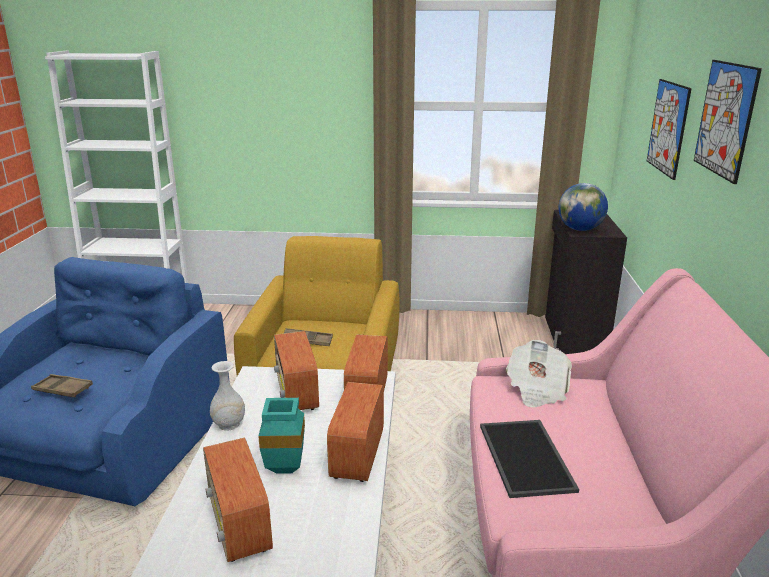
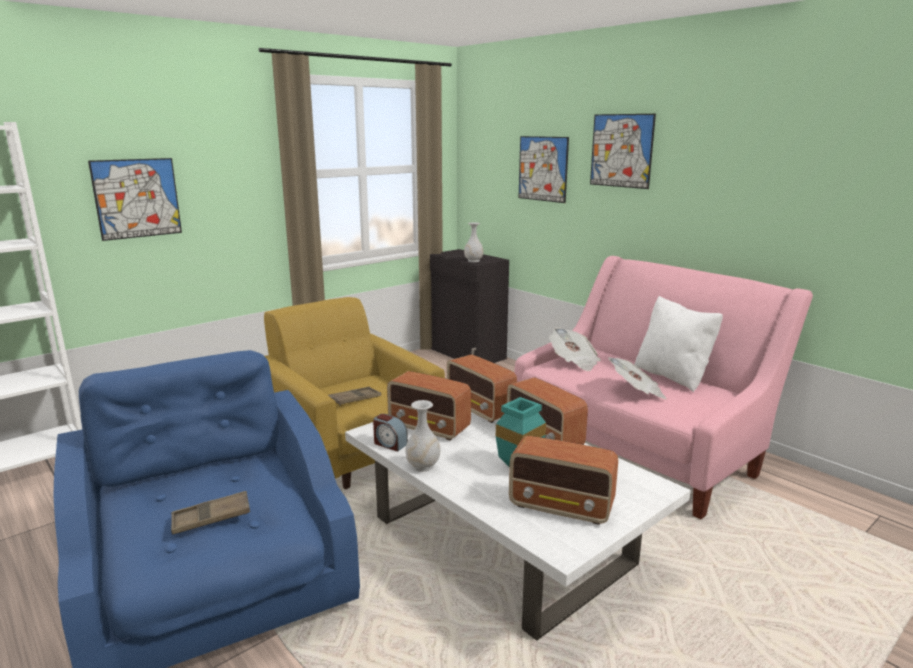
camera: 45 degrees left, 5 degrees down
tray [480,420,579,498] -> newspaper [608,357,667,399]
globe [558,183,608,231] -> white vase [464,222,484,262]
none -> picture [88,158,182,241]
none -> alarm clock [373,414,408,452]
none -> white pillow [634,296,723,392]

